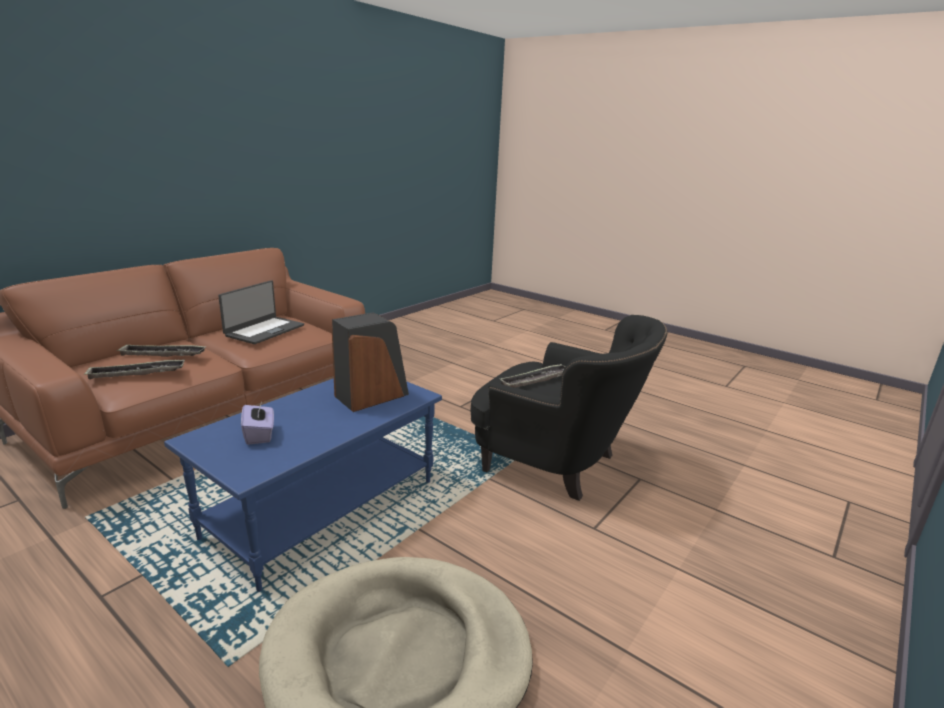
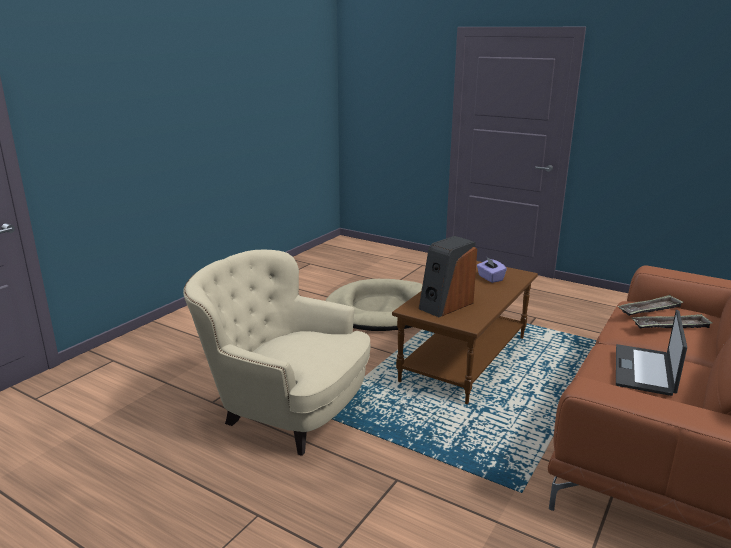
camera: 175 degrees right, 0 degrees up
blue coffee table [164,378,442,592] -> brown coffee table [392,261,538,404]
black armchair [471,315,667,501] -> beige armchair [183,250,370,456]
tray [500,364,565,388] -> none

